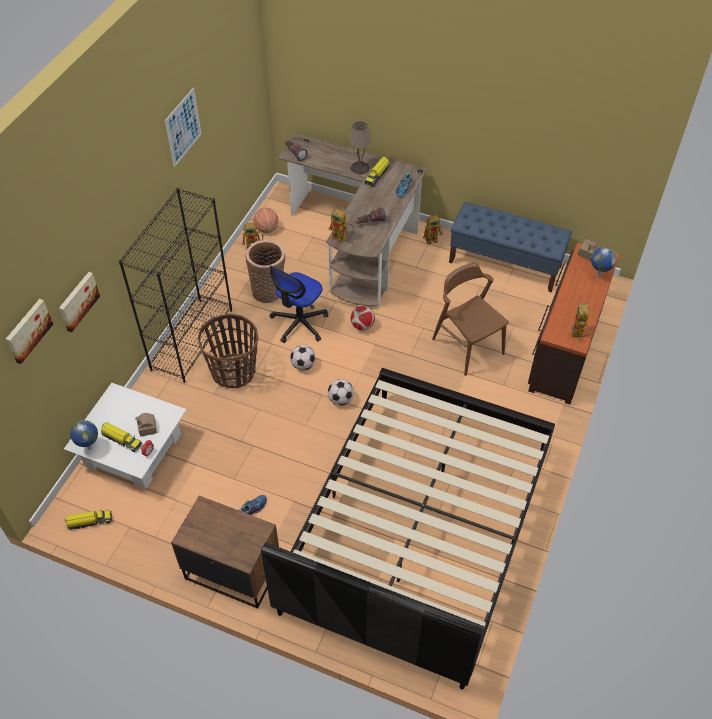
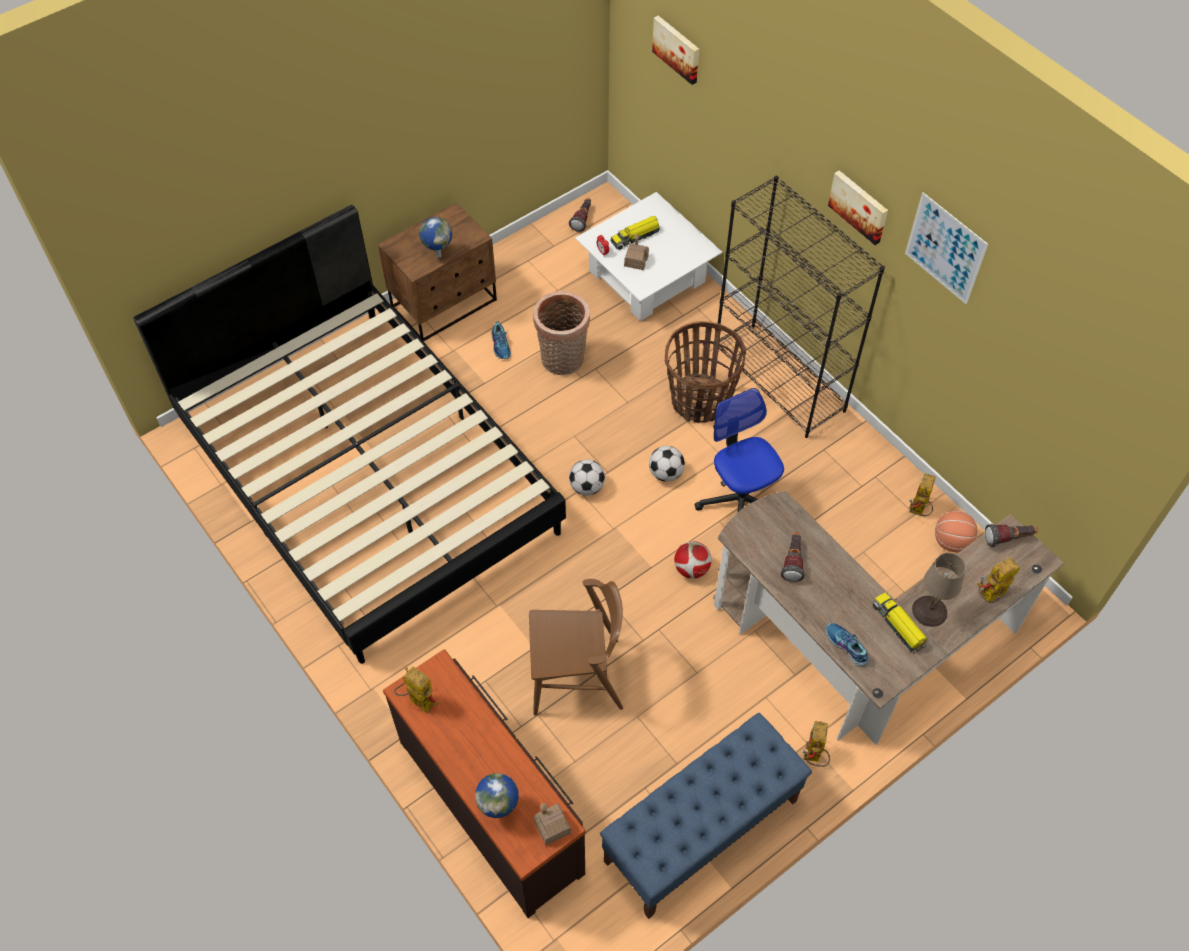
camera: 120 degrees right, 5 degrees up
picture [59,272,100,332] -> picture moved to [828,170,888,245]
toy truck [65,510,112,530] -> flashlight [569,198,591,232]
globe [70,420,98,450] -> globe moved to [419,217,452,258]
basket [245,240,286,303] -> basket moved to [533,291,590,375]
toy robot [329,208,354,243] -> toy robot moved to [978,557,1020,603]

